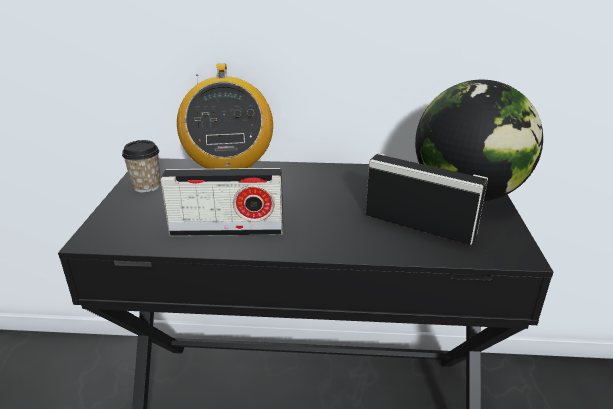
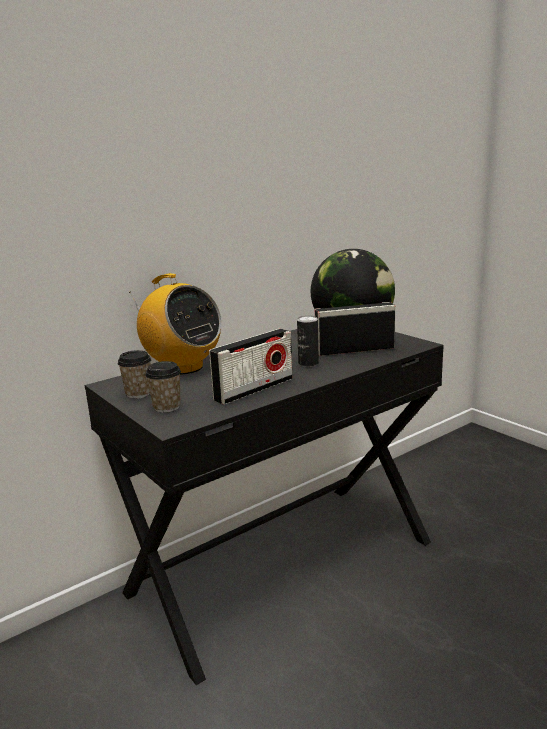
camera: 40 degrees left, 10 degrees down
none -> cup [145,361,181,413]
none -> can [297,315,319,367]

